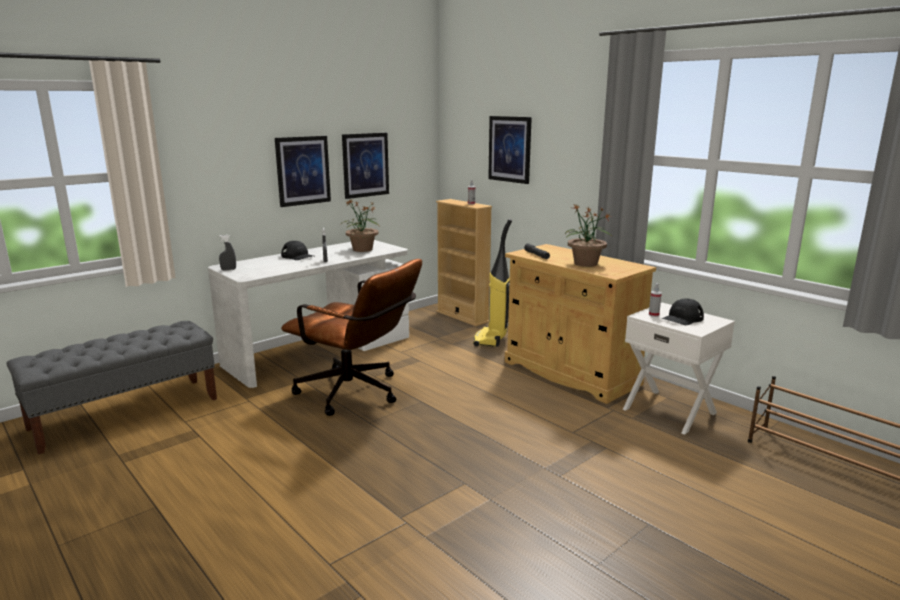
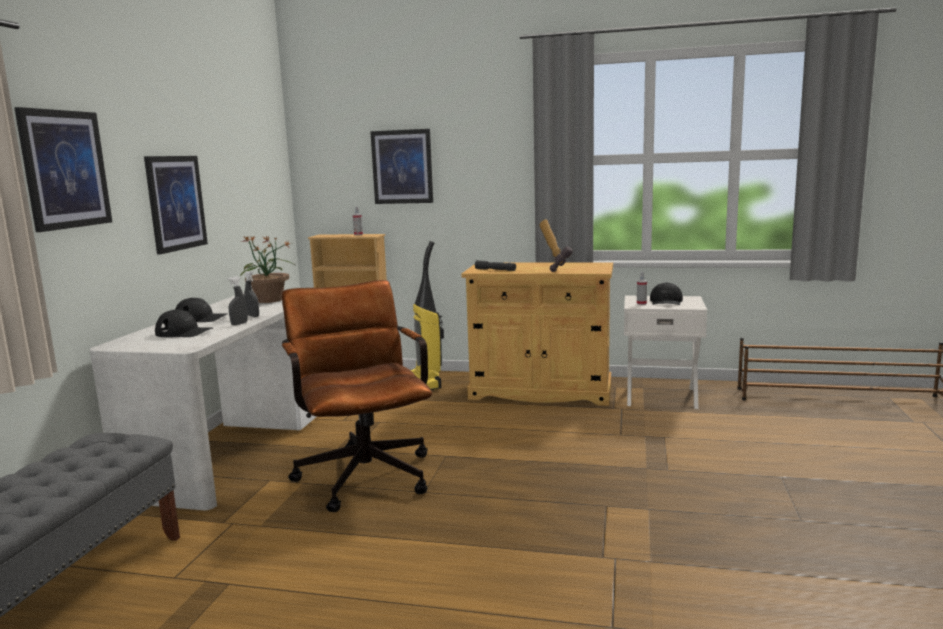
camera: 35 degrees left, 5 degrees down
grey spray bottle [219,235,236,270] -> grey spray bottle moved to [227,276,248,325]
brown office chair [281,259,422,416] -> brown office chair turned 105 degrees counterclockwise [282,280,432,512]
picture [342,133,389,199] -> picture moved to [14,107,112,232]
potted plant [565,204,613,267] -> hammer [539,219,573,272]
none -> black cap [155,310,213,337]

